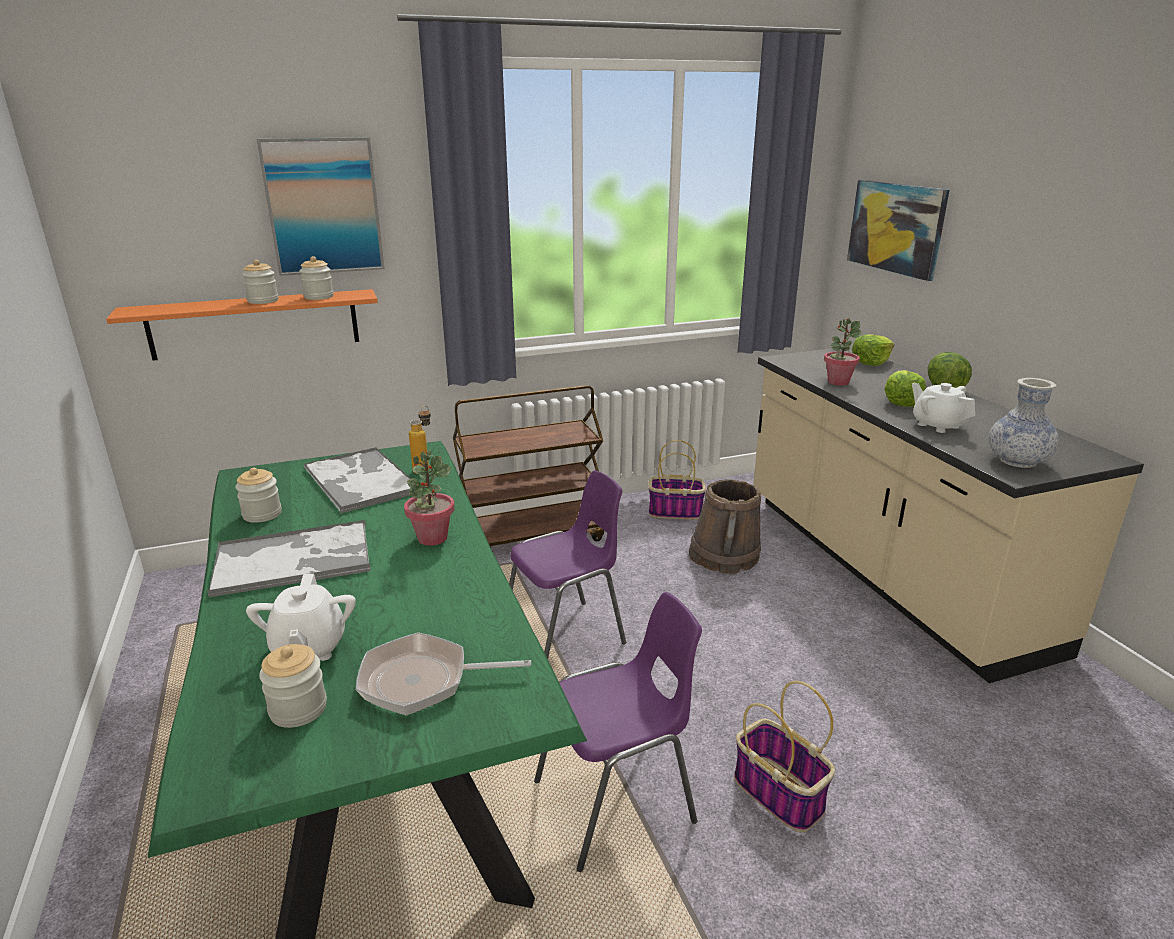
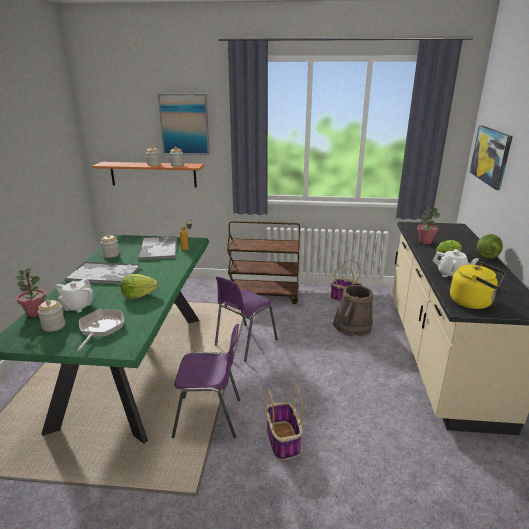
camera: 25 degrees right, 0 degrees up
frying pan [356,632,531,716] -> frying pan turned 75 degrees clockwise [77,309,124,352]
potted plant [404,450,455,546] -> potted plant moved to [15,268,46,317]
purple chair [509,471,626,659] -> purple chair turned 135 degrees clockwise [215,276,278,362]
lettuce [852,334,894,366] -> lettuce moved to [121,274,159,299]
white teapot [912,383,975,433] -> white teapot turned 120 degrees clockwise [433,249,479,277]
vase [989,378,1059,468] -> yellow kettle [450,262,505,309]

